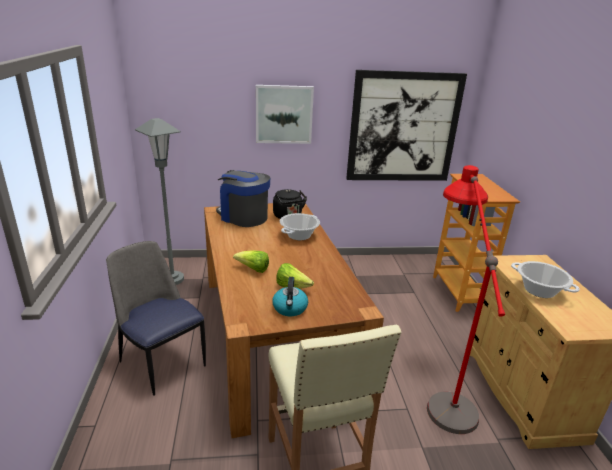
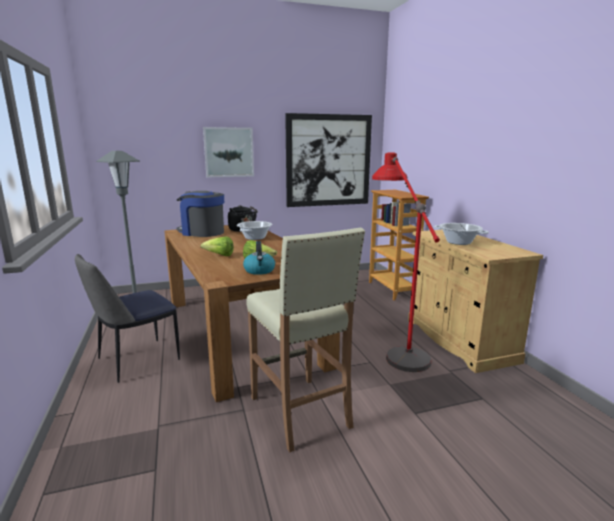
camera: 10 degrees left, 10 degrees down
chair [106,241,206,396] -> chair turned 75 degrees counterclockwise [75,254,180,383]

